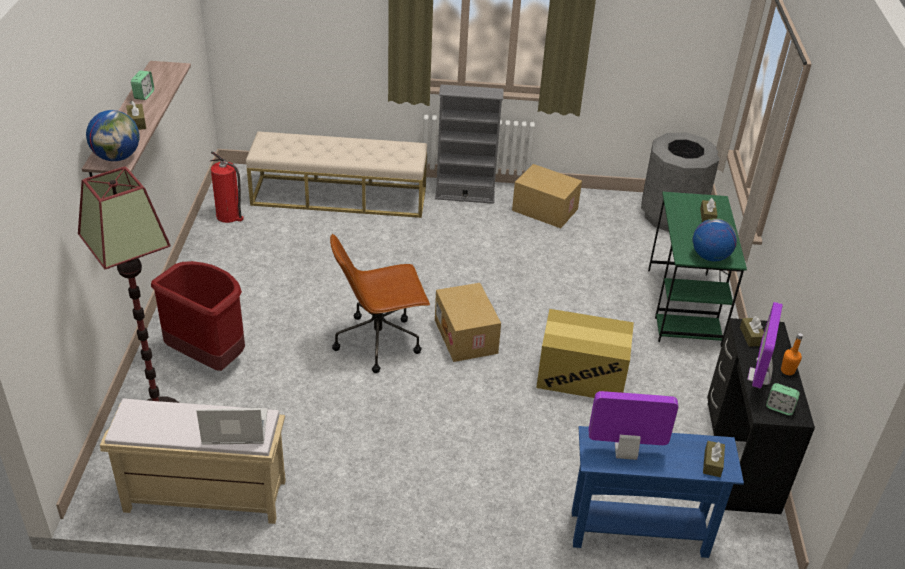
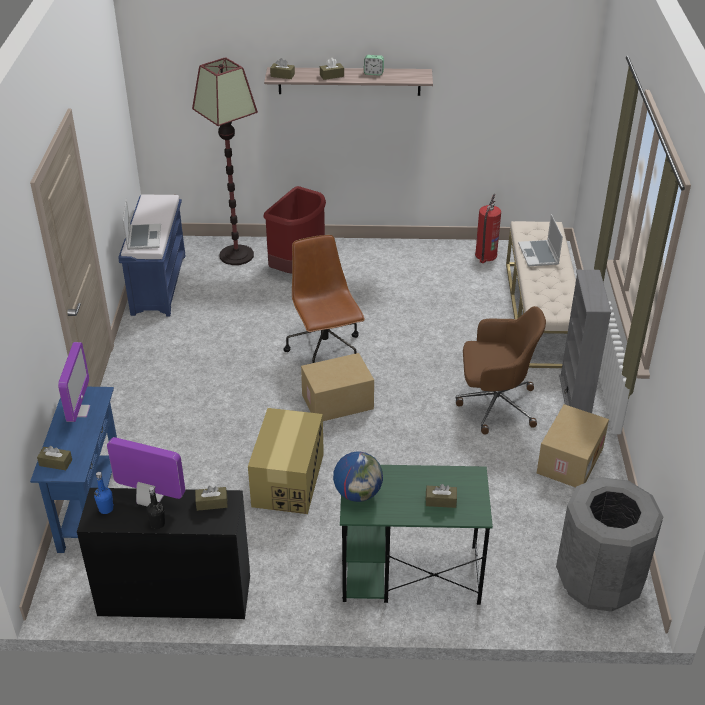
camera: 90 degrees right, 0 degrees up
globe [86,110,140,161] -> brown tissue box [270,58,295,79]
beige bench [100,398,286,524] -> blue bench [118,194,185,316]
alarm clock [766,383,800,415] -> blue bottle [94,472,114,514]
orange bottle [781,333,803,375] -> black bottle [146,487,165,529]
none -> brown office chair [456,306,546,434]
none -> laptop [518,214,563,266]

